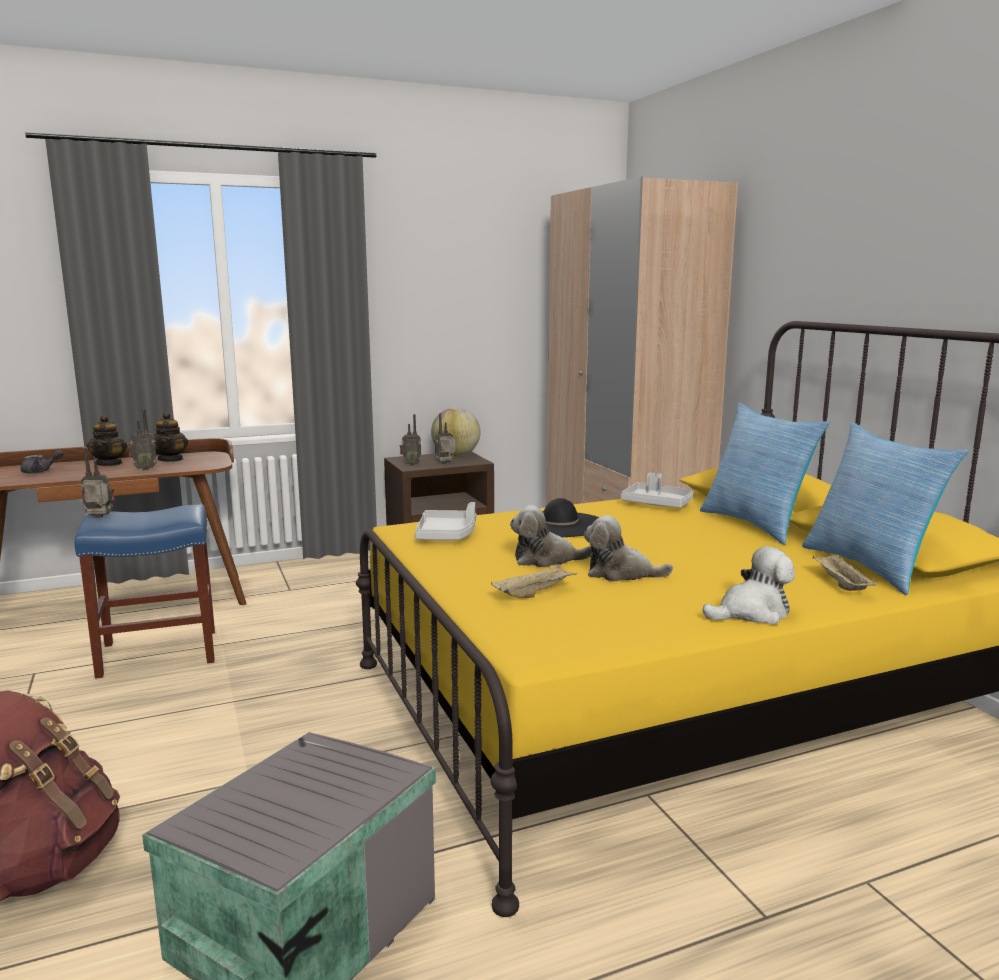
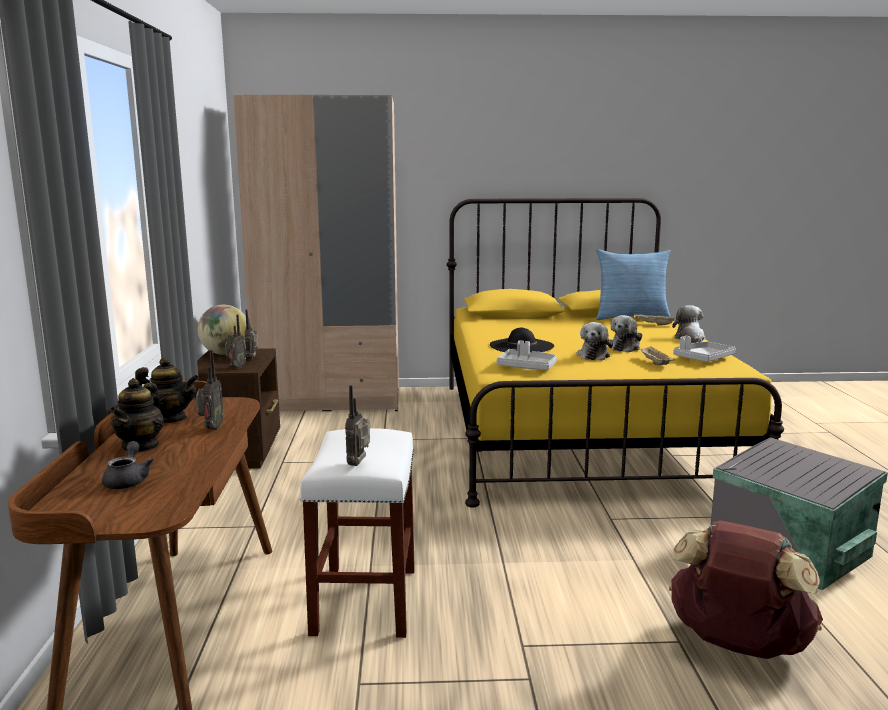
camera: 70 degrees left, 0 degrees up
blue stool [75,504,215,678] -> white stool [300,428,415,638]
teapot [87,415,127,466] -> teapot turned 90 degrees clockwise [110,378,164,452]
grey tray [621,473,693,508] -> grey tray moved to [673,336,736,362]
pillow [700,402,830,545] -> none

